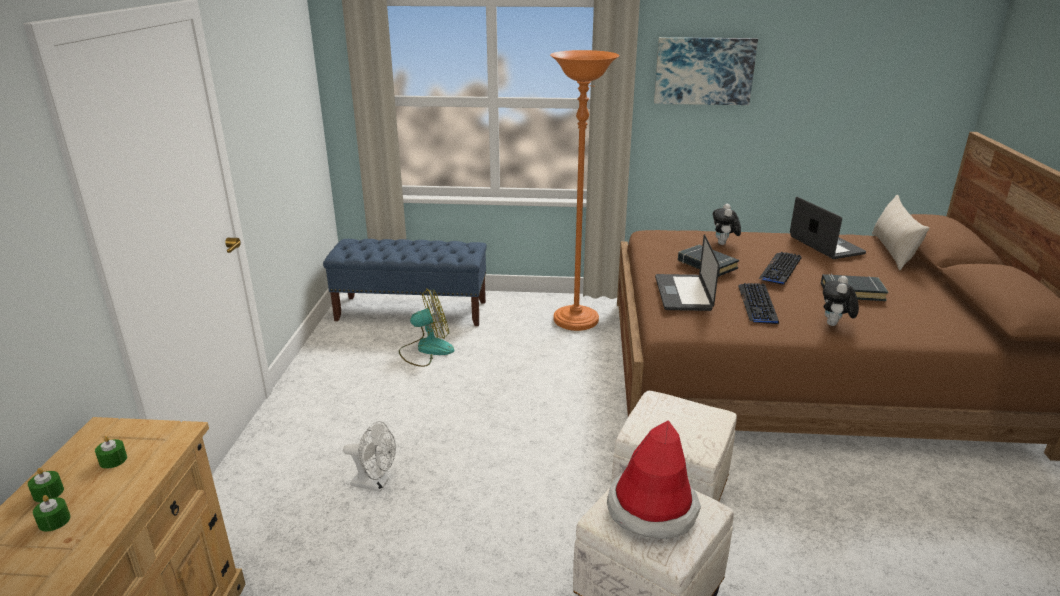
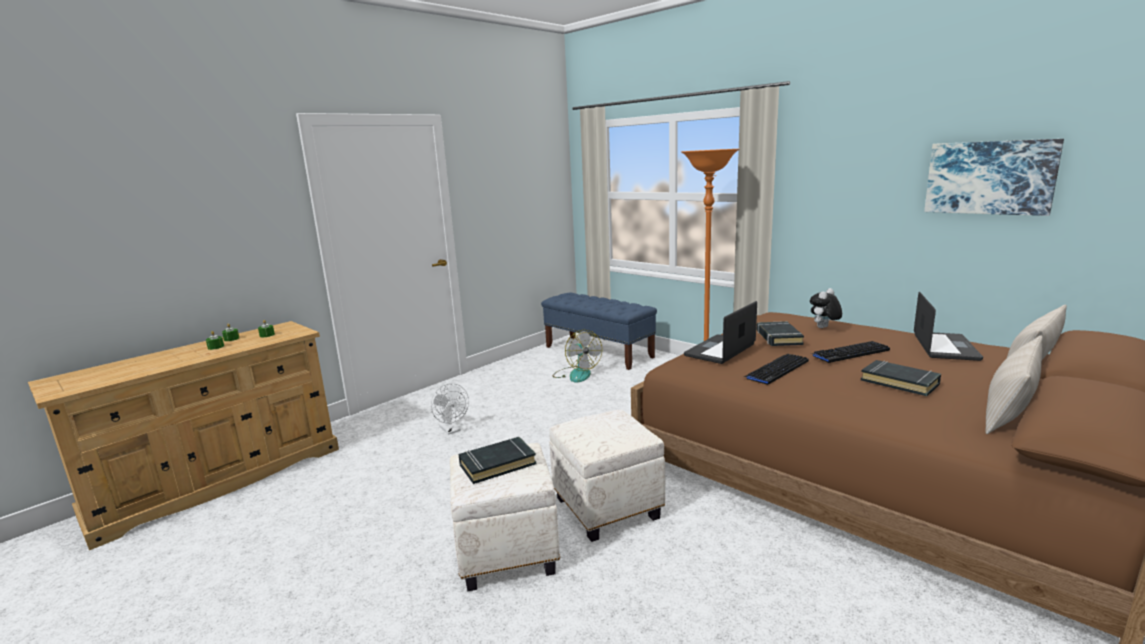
camera: 40 degrees right, 10 degrees down
fan [399,289,454,367] -> fan turned 45 degrees clockwise [553,330,602,382]
hat [607,420,701,540] -> black book [458,437,536,484]
picture [654,37,758,105] -> picture moved to [924,139,1064,216]
plush toy [823,276,859,326] -> none
none -> beige pillow [985,335,1043,434]

